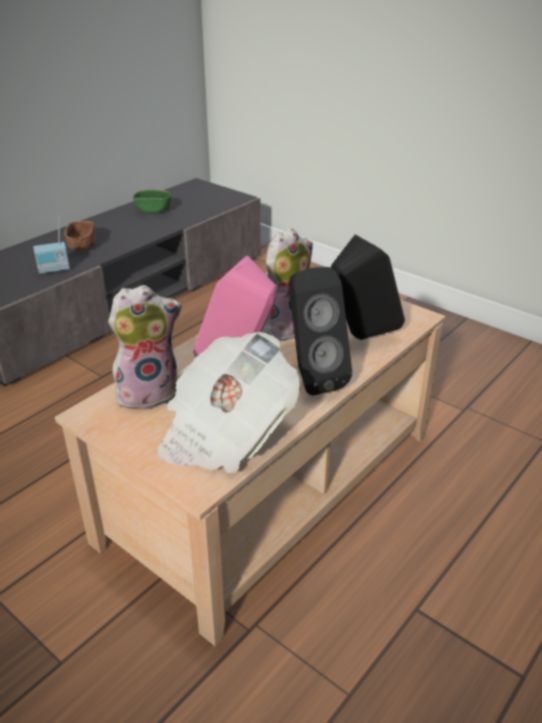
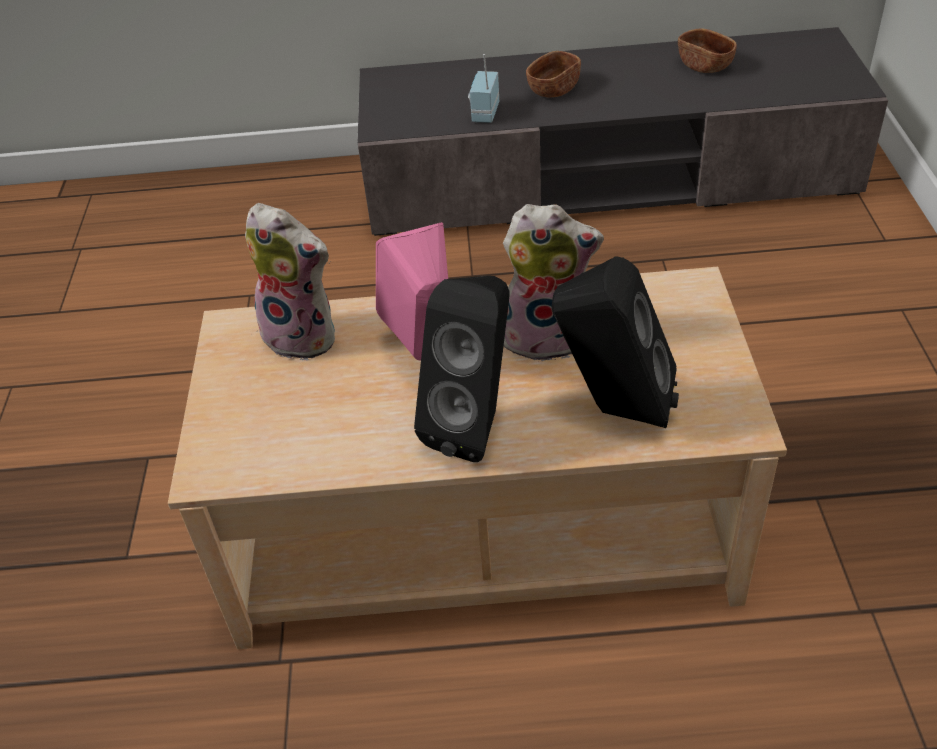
camera: 50 degrees right, 10 degrees up
radio [33,216,70,274] -> radio turned 75 degrees clockwise [468,54,499,123]
green bowl [133,190,171,214] -> brown bowl [678,29,737,73]
newspaper [157,332,300,473] -> none

